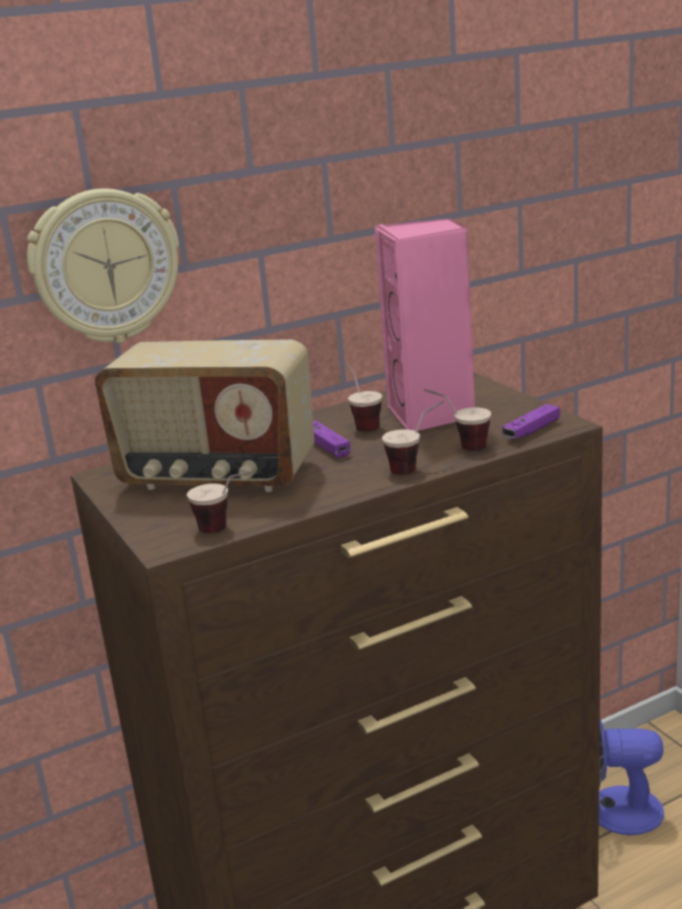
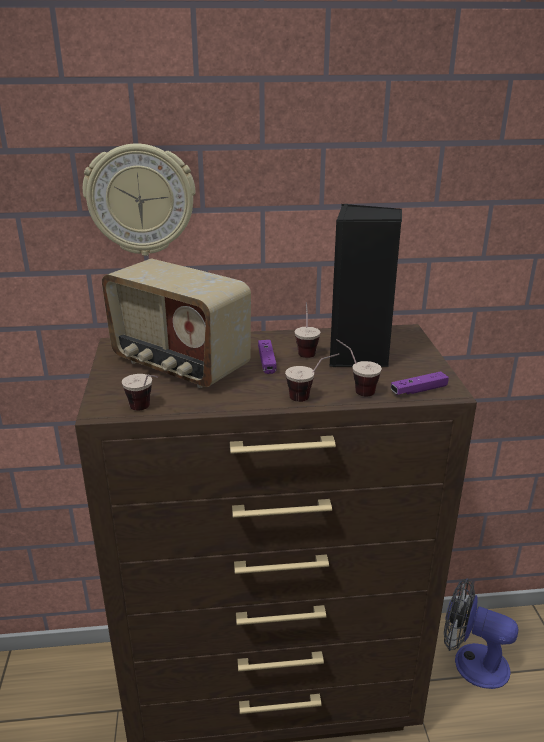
camera: 20 degrees right, 5 degrees up
pink speaker [375,218,475,431] -> black speaker [330,204,402,367]

